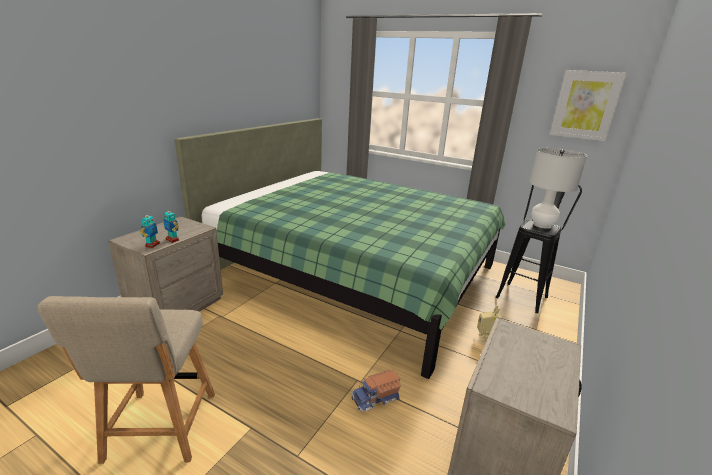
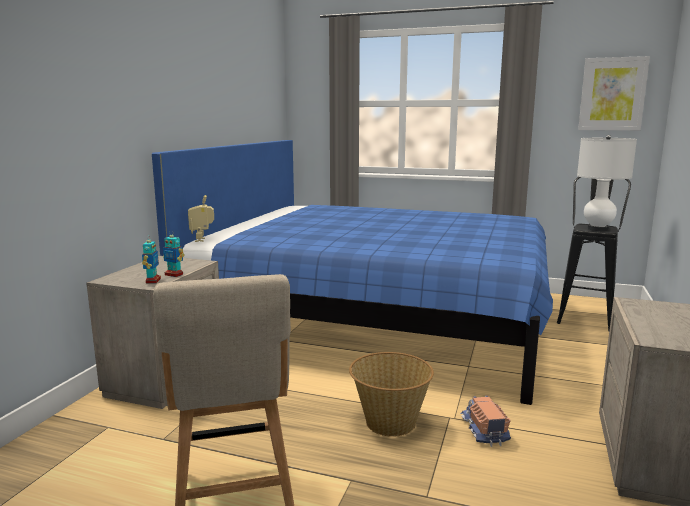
camera: 10 degrees left, 10 degrees down
green bed [174,118,505,379] -> blue bed [152,140,553,405]
toy truck [352,370,401,412] -> toy truck turned 120 degrees clockwise [460,396,511,447]
toy robot [477,305,503,342] -> toy robot moved to [188,195,214,242]
none -> basket [349,352,434,437]

